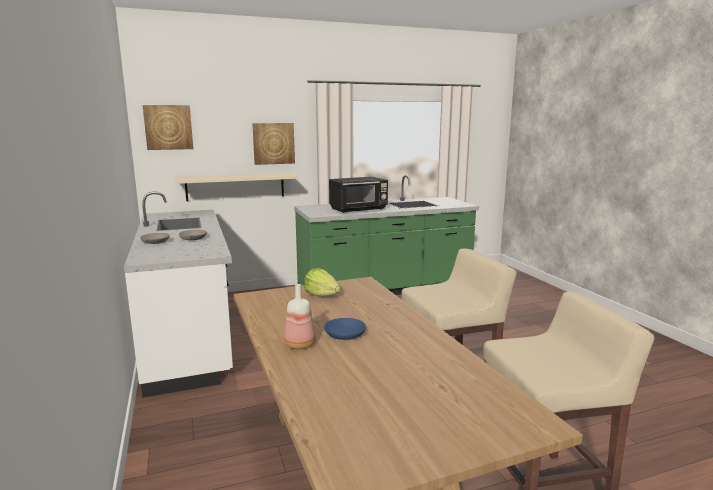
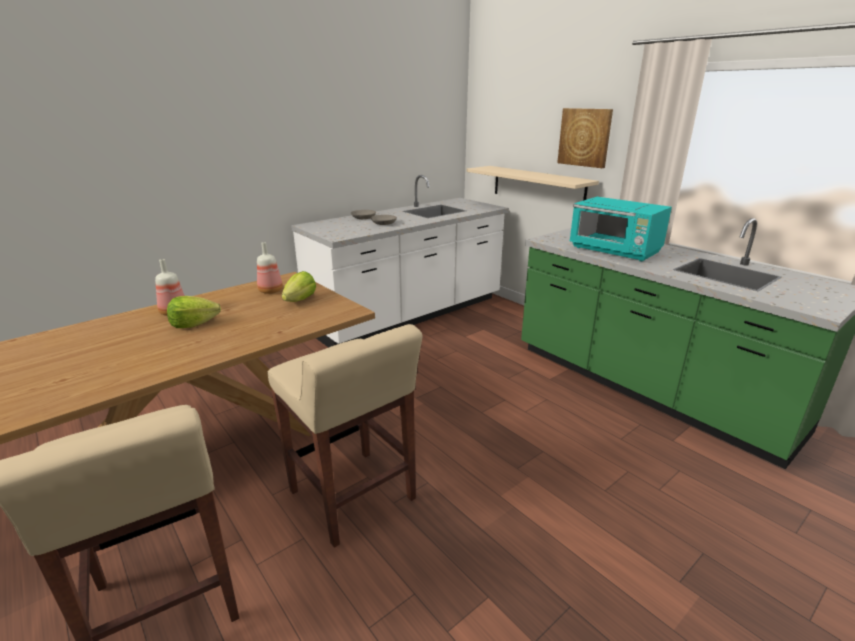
camera: 70 degrees right, 10 degrees up
picture [143,105,193,150] -> none
blue bowl [324,318,366,340] -> lettuce [167,296,221,328]
black microwave [329,177,388,213] -> turquoise microwave [570,197,672,261]
none -> bottle [257,242,283,294]

